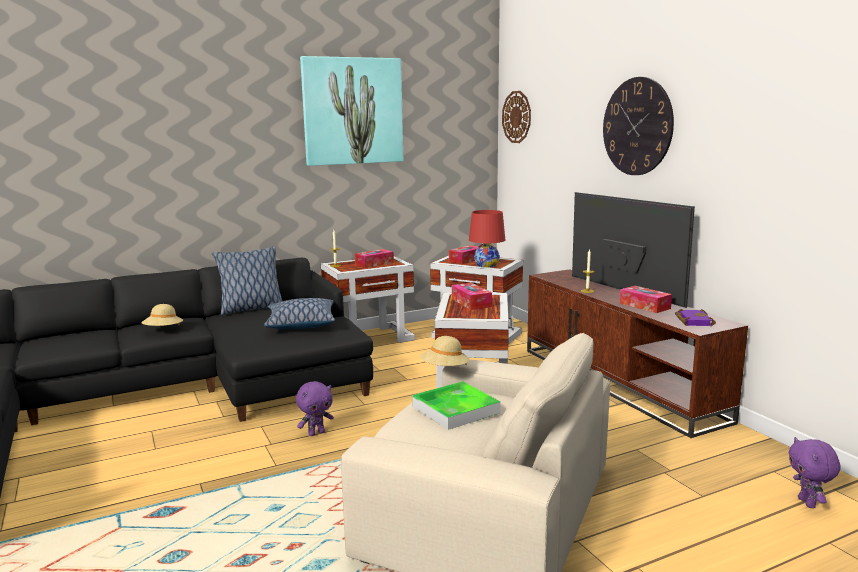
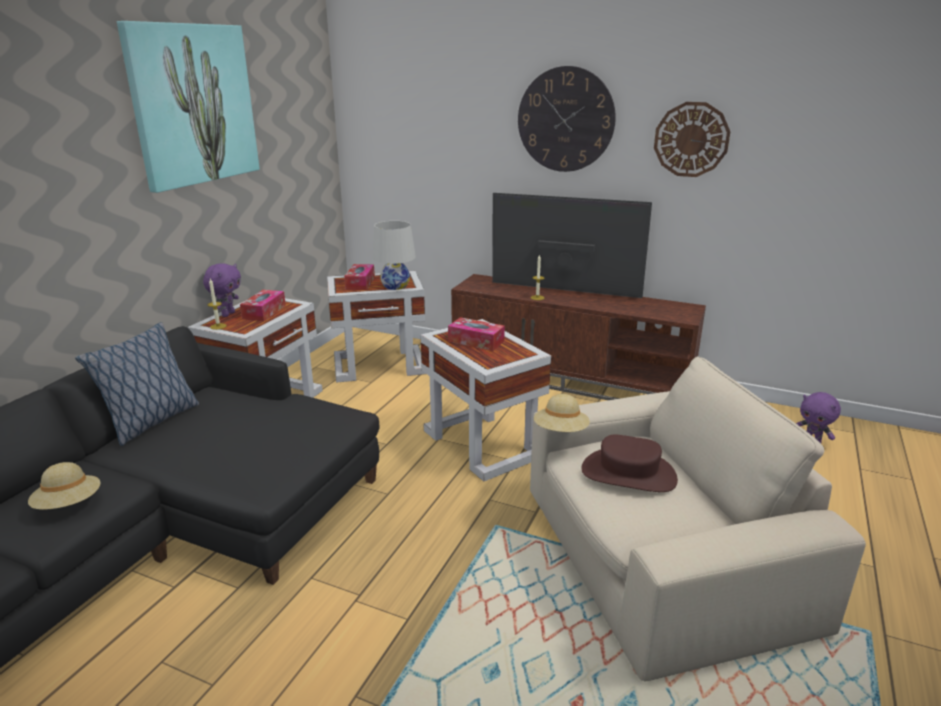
camera: 40 degrees left, 10 degrees up
pillow [264,298,335,329] -> none
purple plush toy [296,381,334,436] -> purple plush toy moved to [203,263,241,317]
tray [412,381,501,430] -> brown hat [581,435,678,492]
red table lamp [469,210,505,268] -> white table lamp [373,221,416,290]
wall clock [502,91,531,143] -> wall clock moved to [654,102,730,177]
tissue box [620,286,672,313] -> none
purple book [675,309,716,326] -> none

